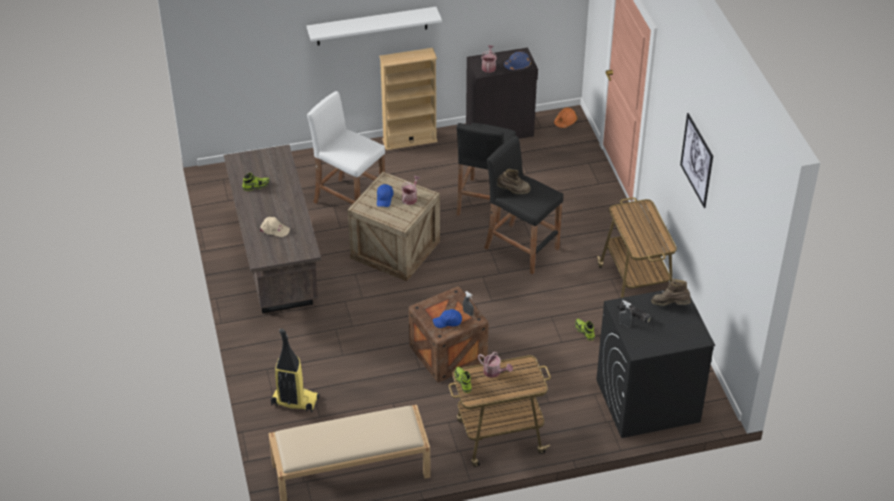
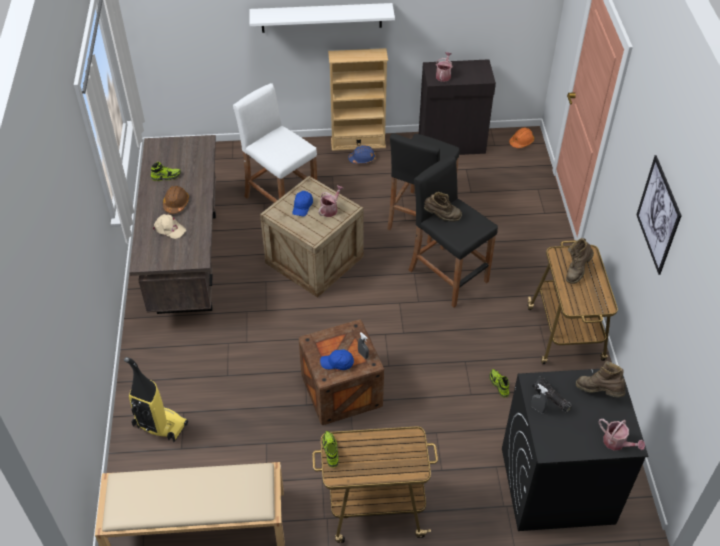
camera: 10 degrees right, 5 degrees up
watering can [478,352,513,378] -> watering can moved to [599,419,645,451]
blue hard hat [504,51,531,70] -> blue hard hat moved to [348,145,376,164]
none -> brown hard hat [163,186,189,214]
none -> brown boot [566,238,594,284]

